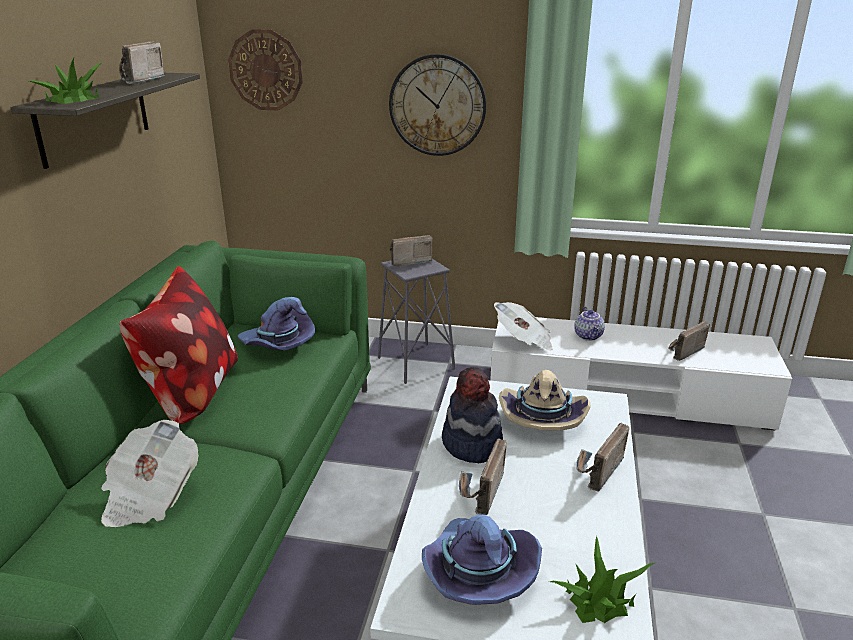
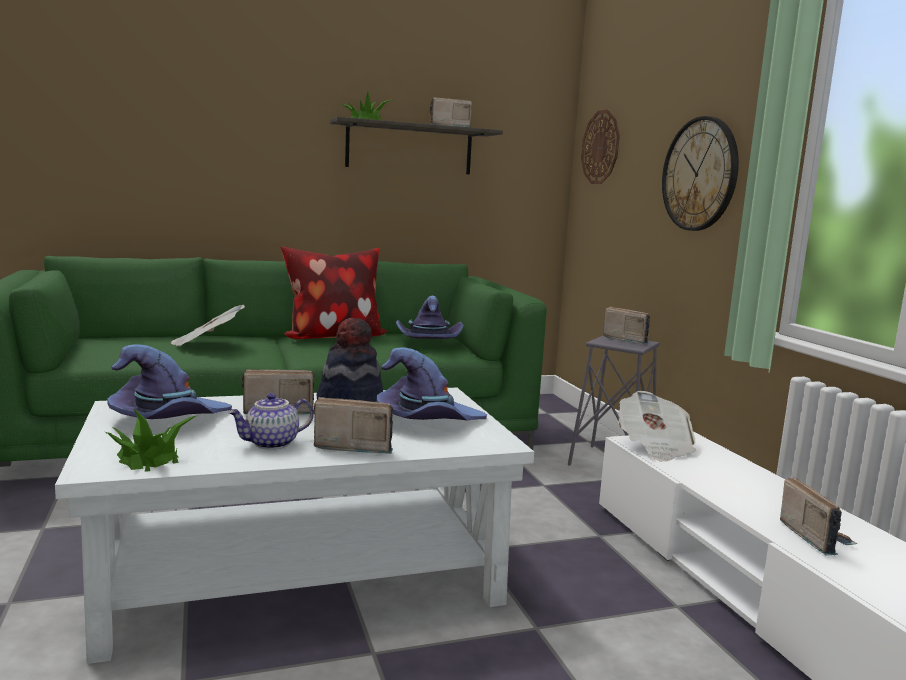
camera: 60 degrees right, 15 degrees down
beige hat [499,370,591,431] -> purple hat [377,347,487,420]
teapot [574,307,605,341] -> teapot moved to [228,393,314,450]
radio [668,321,710,361] -> radio turned 60 degrees clockwise [780,477,857,556]

